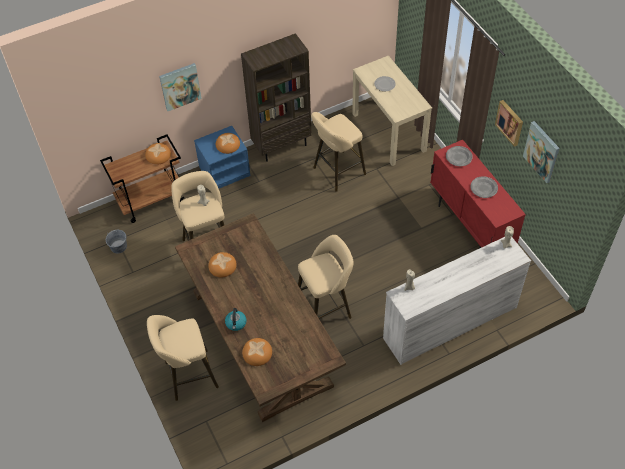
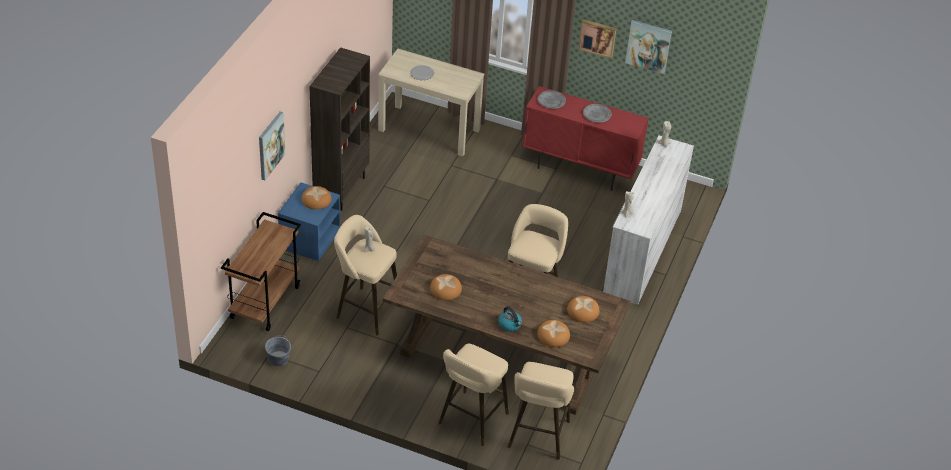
camera: 45 degrees left, 10 degrees down
bread [145,143,171,165] -> bread moved to [567,296,600,322]
beige stool [311,112,366,192] -> beige stool moved to [508,362,574,459]

